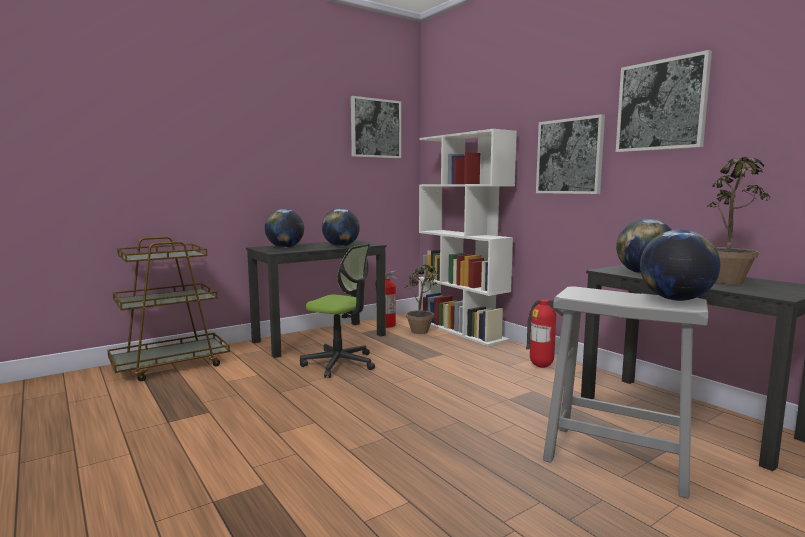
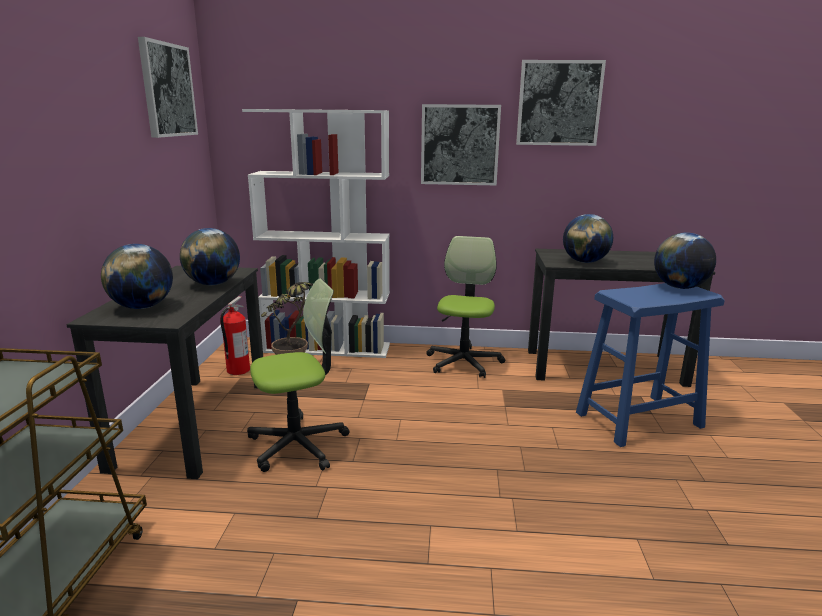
camera: 50 degrees left, 10 degrees up
fire extinguisher [526,299,564,368] -> office chair [426,236,505,378]
grey stool [543,287,708,498] -> blue stool [576,283,725,447]
potted plant [707,157,770,284] -> none

